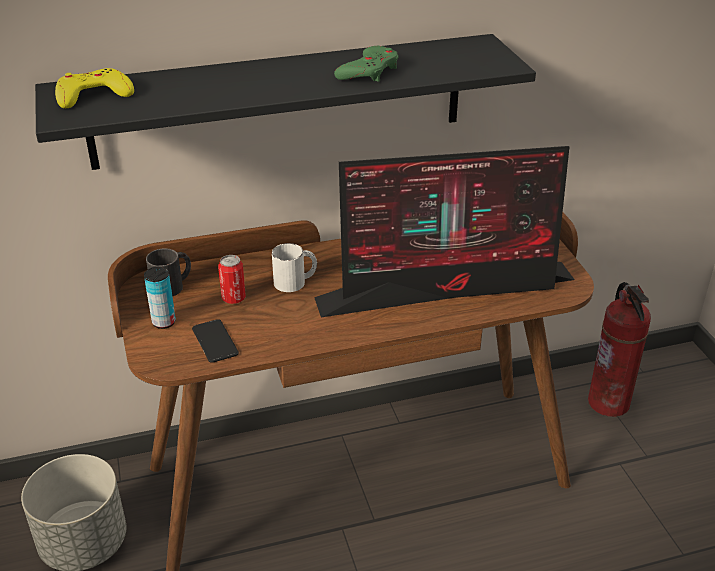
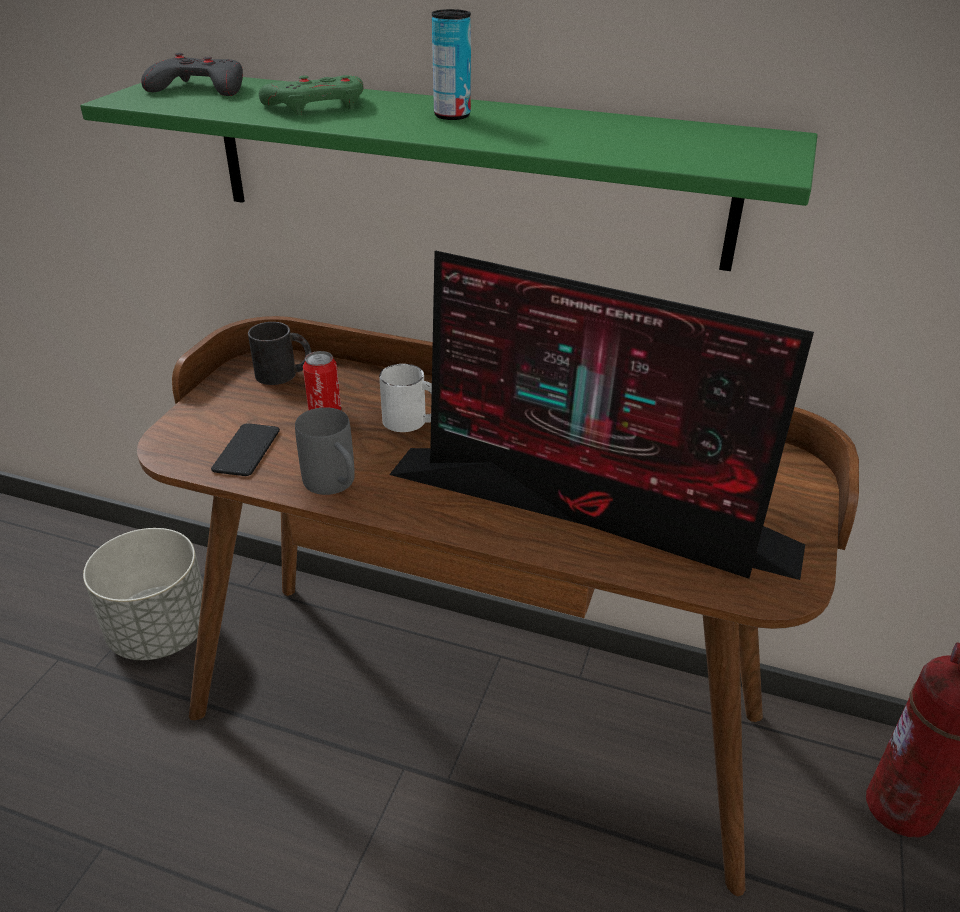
camera: 35 degrees right, 0 degrees up
black shelf [35,34,536,170] -> green shelf [80,76,818,271]
yellow game controller [55,68,134,108] -> grey game controller [141,53,243,96]
can [144,267,176,329] -> can moved to [432,9,471,120]
green game controller [334,46,398,82] -> green game controller moved to [259,75,364,115]
none -> grey mug [295,407,355,495]

